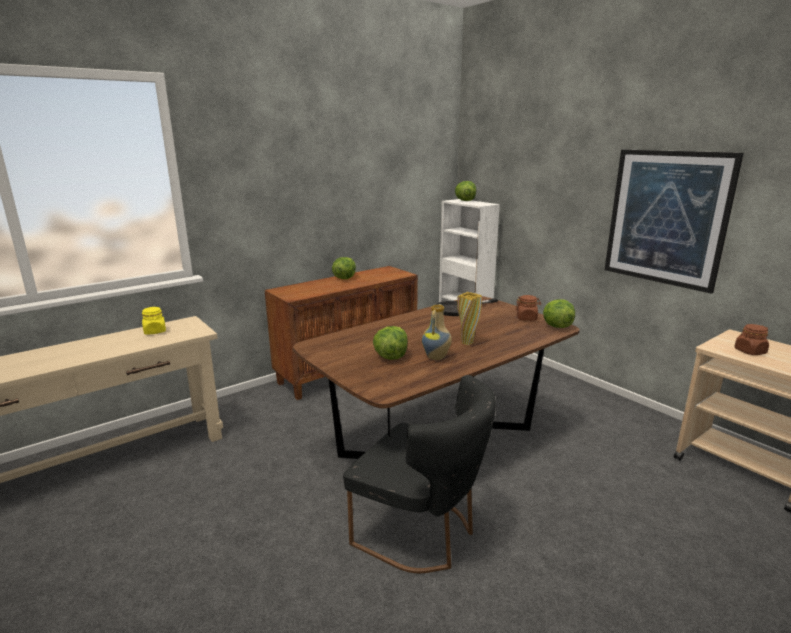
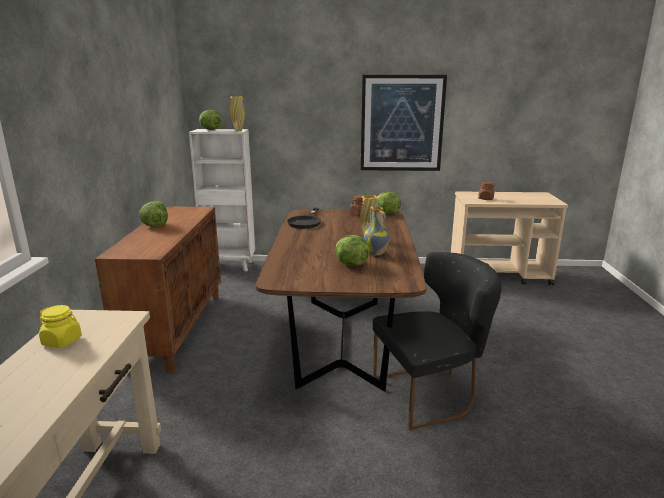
camera: 50 degrees left, 0 degrees up
none -> yellow vase [230,96,245,131]

